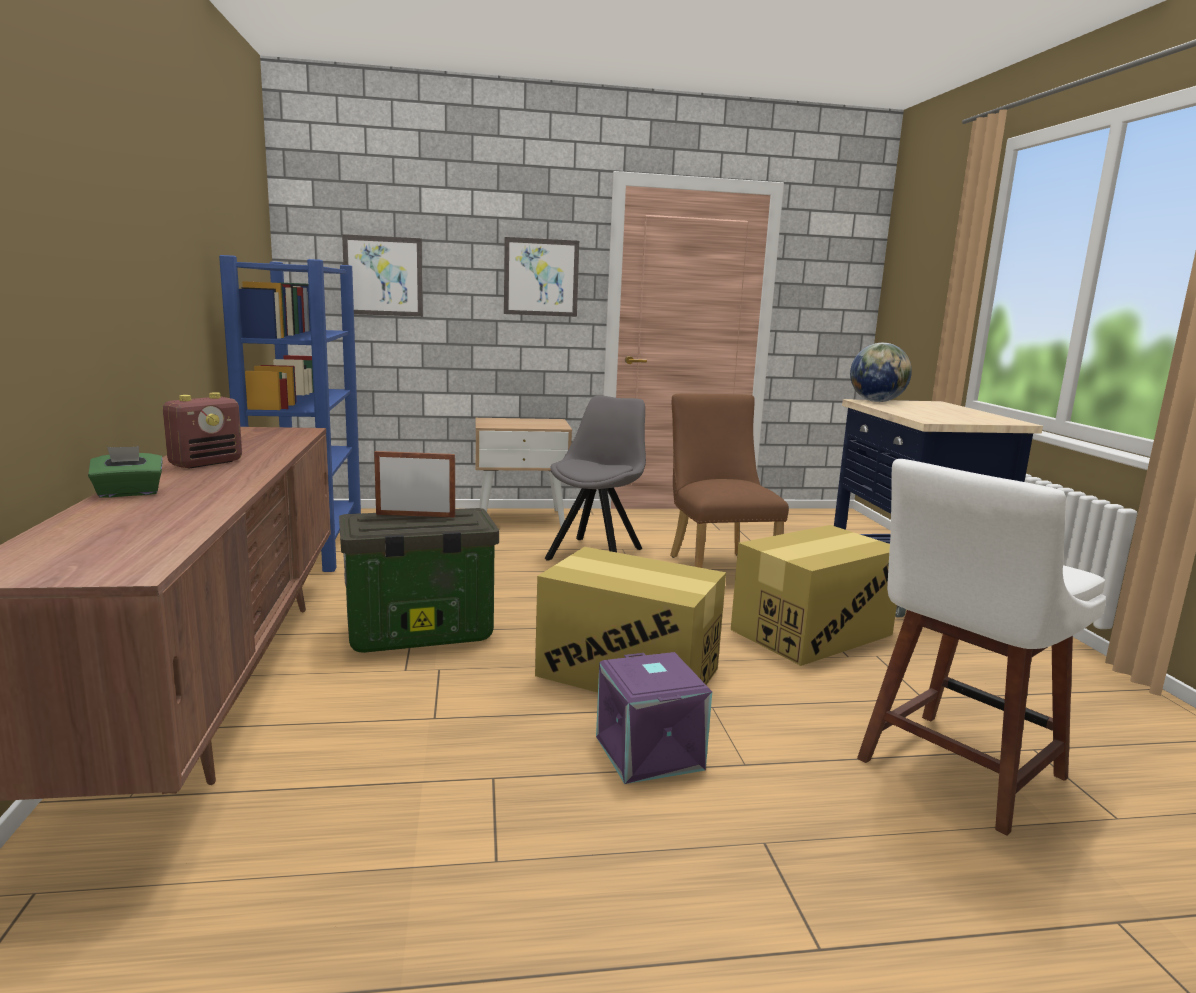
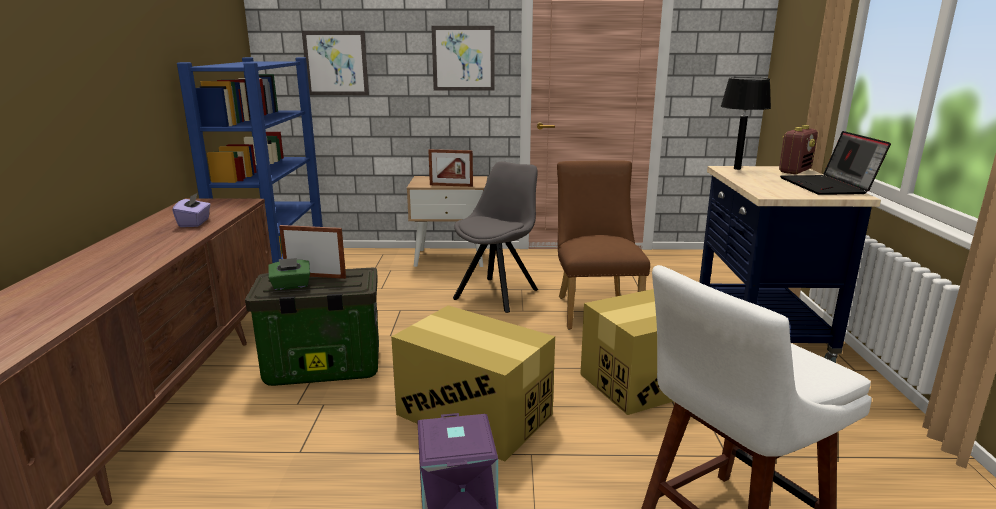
camera: 10 degrees right, 5 degrees up
green tissue box [88,446,163,498] -> green tissue box moved to [268,258,310,290]
radio [163,392,242,469] -> radio moved to [779,125,818,175]
globe [850,343,912,402] -> black table lamp [720,77,771,170]
none -> purple tissue box [172,192,211,227]
none -> picture frame [428,149,473,187]
none -> laptop [780,131,891,195]

